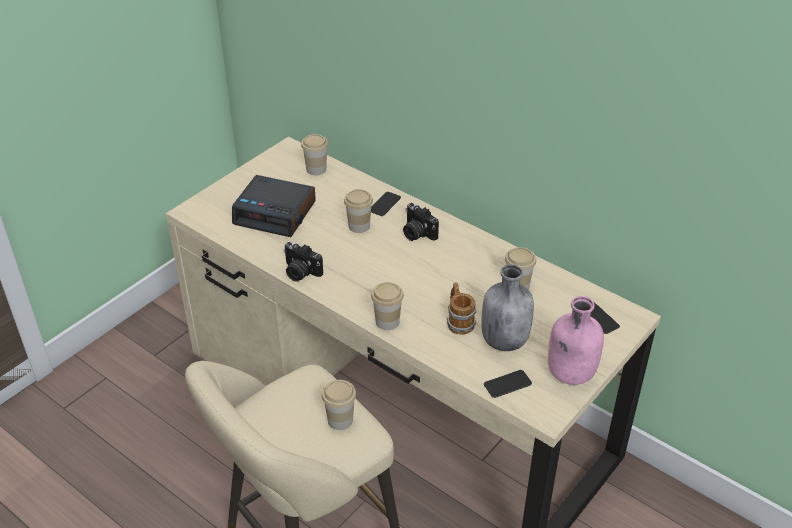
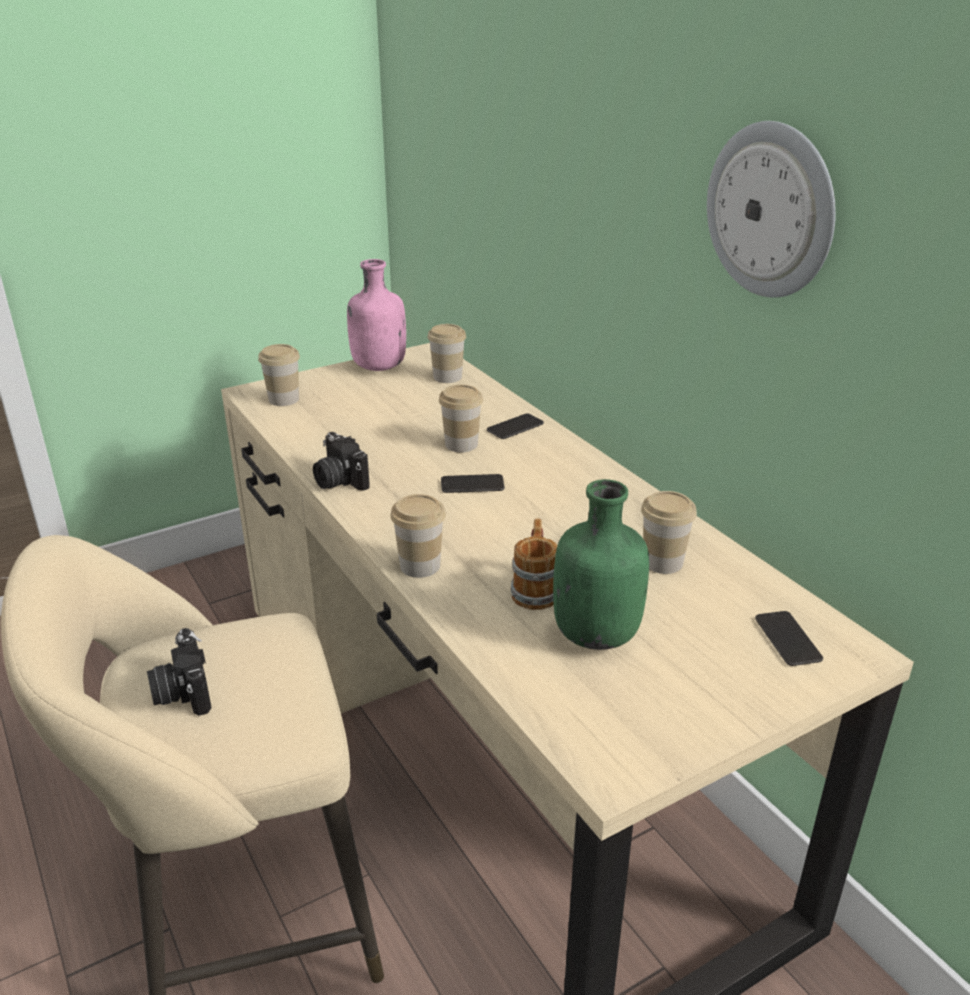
camera: 20 degrees right, 10 degrees down
alarm clock [232,175,316,237] -> none
cup [322,380,356,430] -> cup moved to [258,344,300,406]
camera [403,203,439,241] -> camera moved to [147,628,211,716]
grey bottle [481,264,534,351] -> green bottle [553,479,649,650]
phone [484,370,532,398] -> phone moved to [441,474,505,493]
pink bottle [548,296,604,385] -> pink bottle moved to [347,259,406,371]
none -> wall clock [707,121,836,298]

